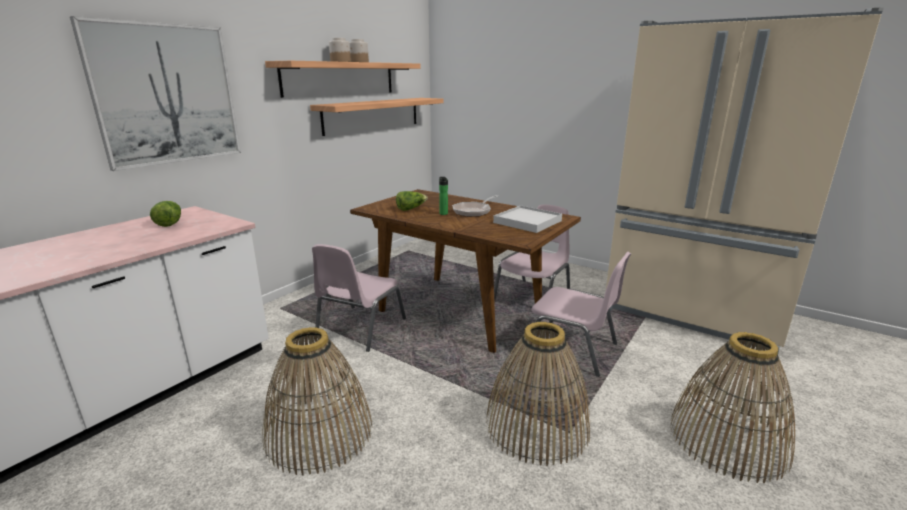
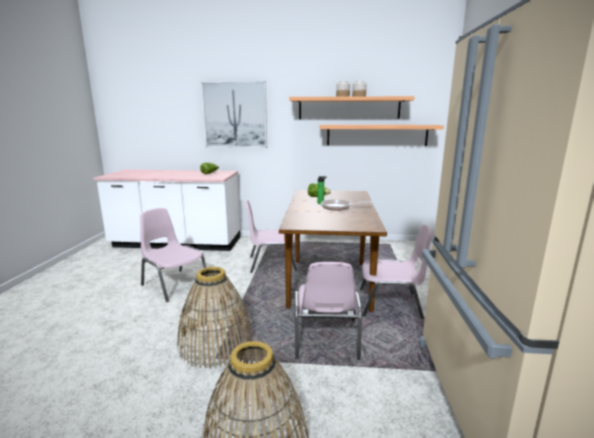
camera: 60 degrees right, 5 degrees down
basket [263,327,372,475] -> pink chair [140,208,207,302]
white tray [493,205,562,233] -> none

